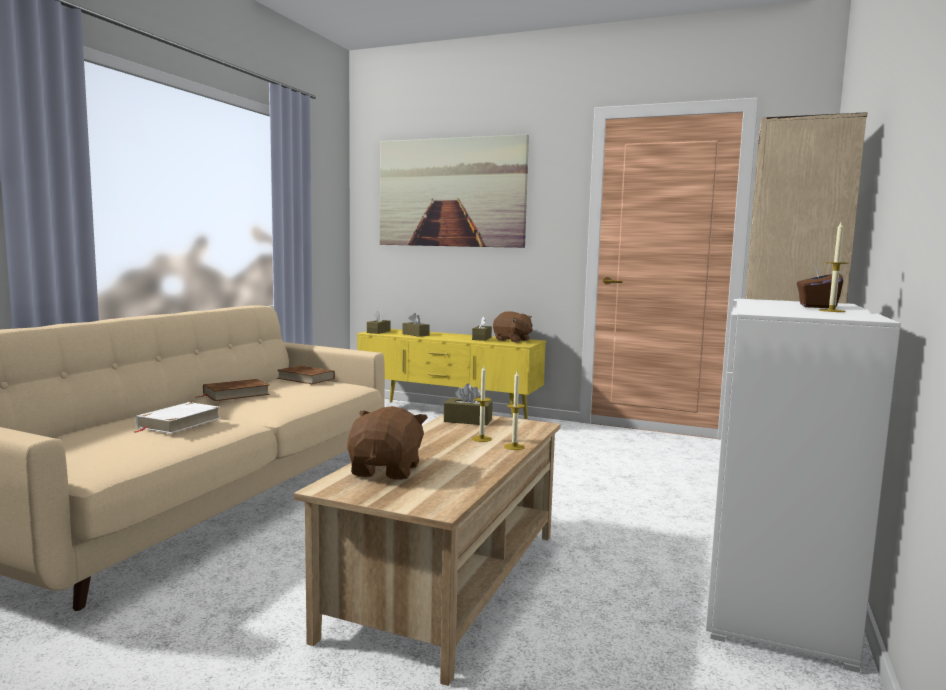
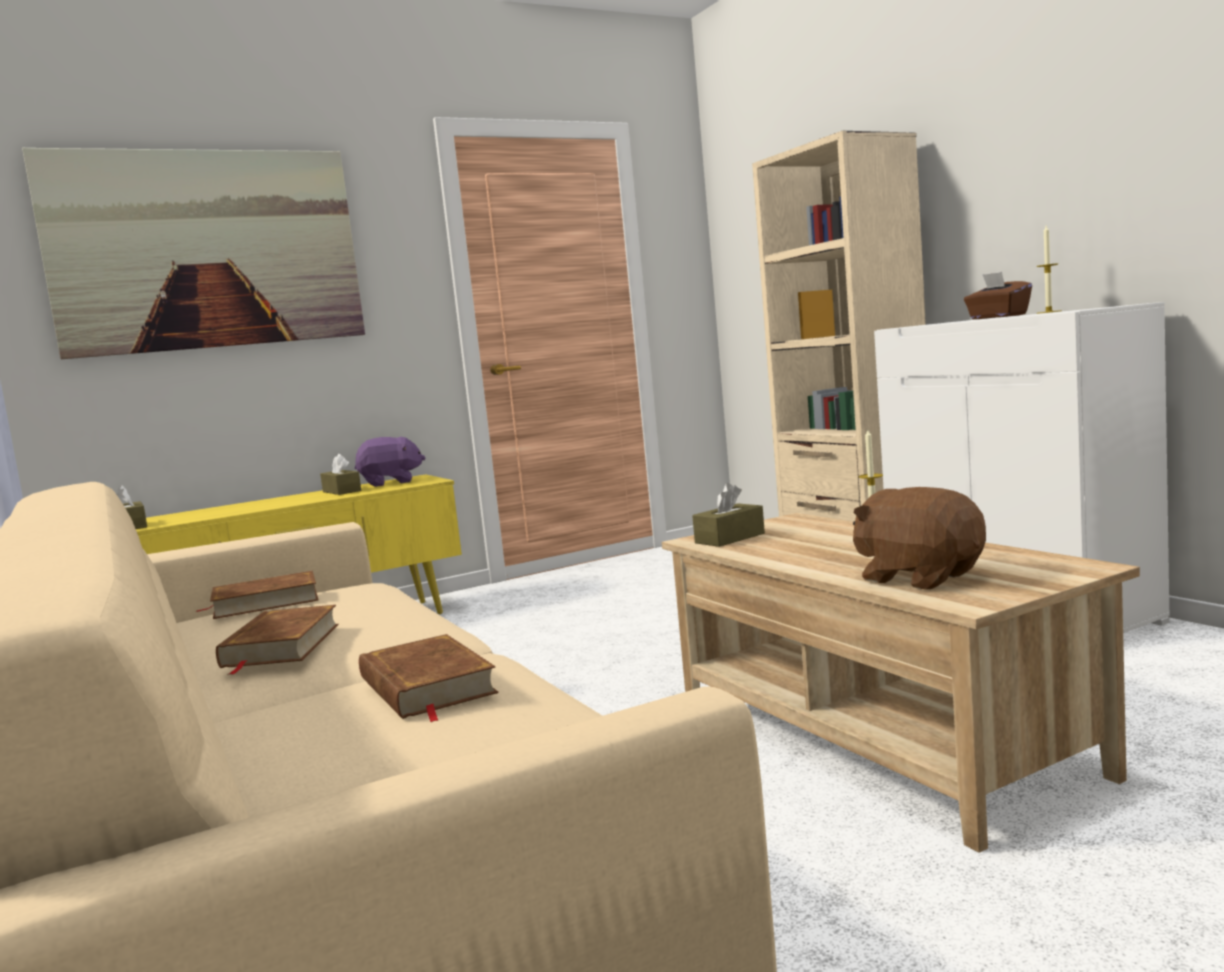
camera: 50 degrees left, 0 degrees up
white book [135,402,220,434] -> brown book [359,634,499,722]
brown tissue box [402,313,430,337] -> none
candle [472,366,492,442] -> none
brown plush toy [493,311,533,343] -> purple plush toy [355,437,425,487]

